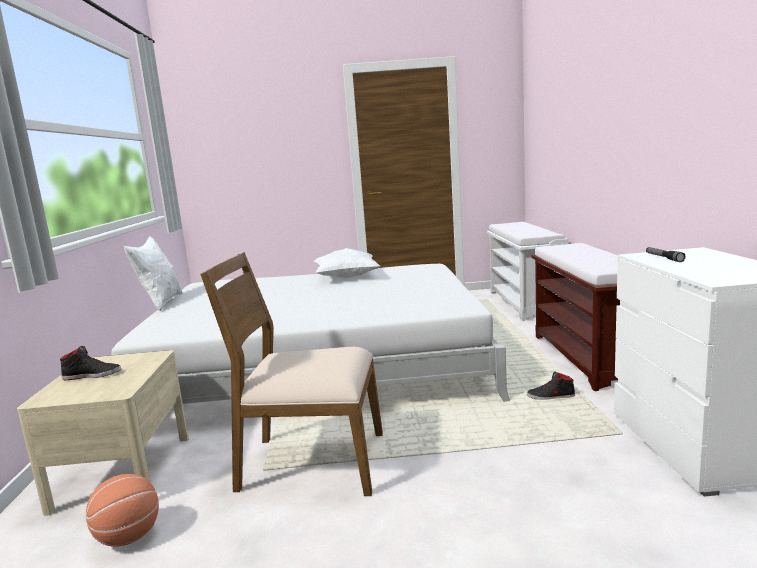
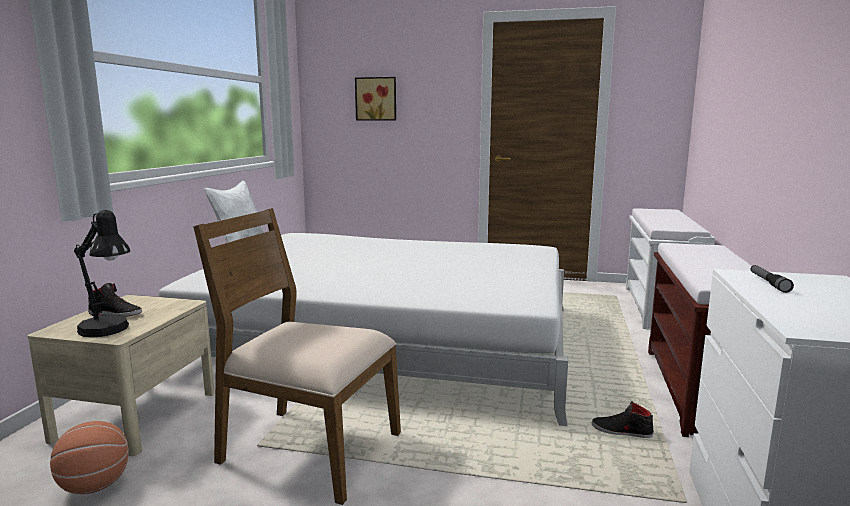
camera: 15 degrees right, 0 degrees up
white pillow [314,248,380,278] -> none
none -> black table lamp [74,210,130,337]
none -> picture [355,77,396,121]

